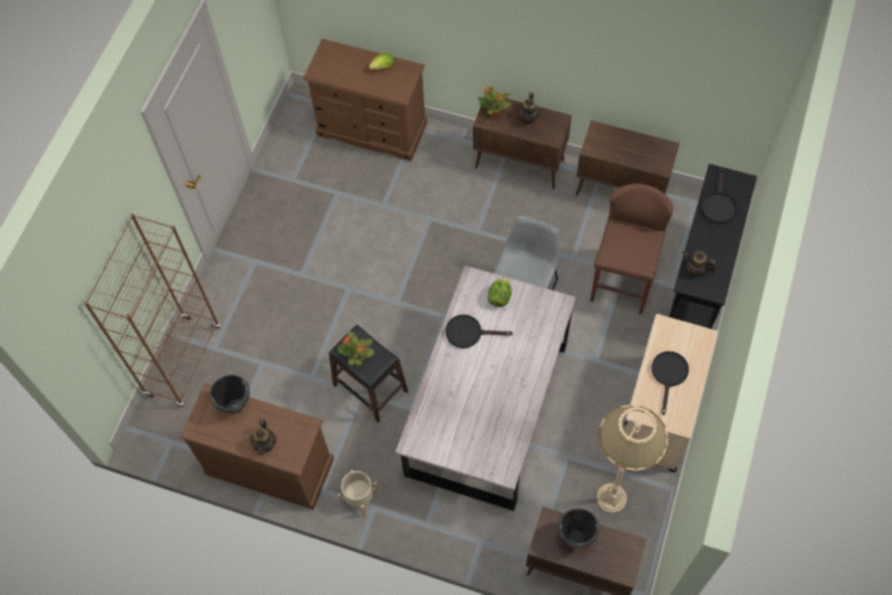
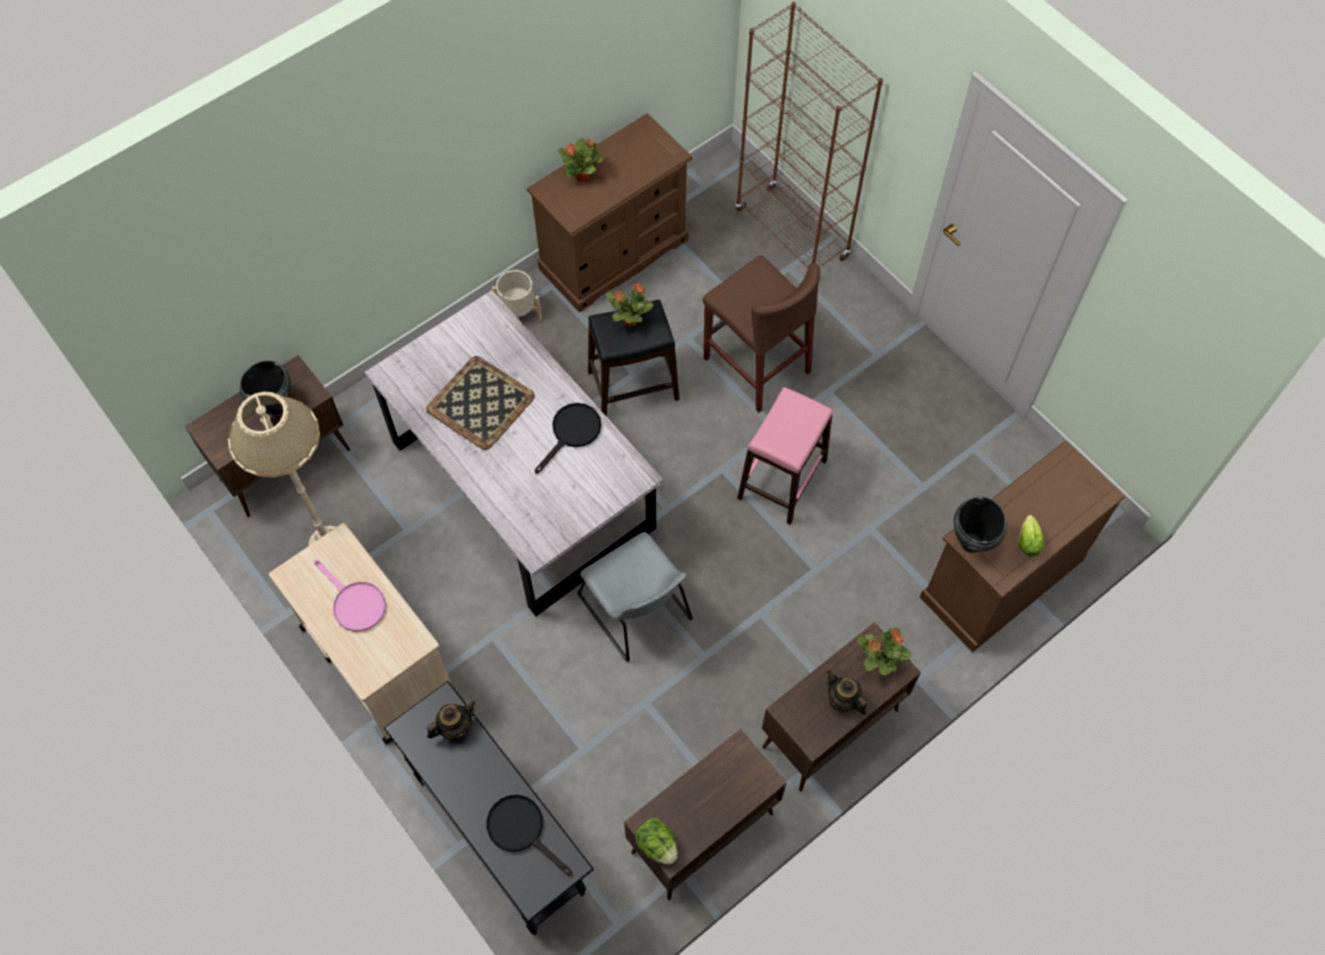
camera: 120 degrees right, 0 degrees up
black cooking pot [209,375,250,413] -> black cooking pot moved to [953,496,1007,553]
teapot [250,419,277,455] -> potted plant [557,138,603,181]
lettuce [487,277,512,307] -> lettuce moved to [635,818,678,865]
brown stool [590,183,674,314] -> brown stool moved to [703,255,820,412]
black frying pan [652,351,689,415] -> pink frying pan [314,559,386,631]
none -> tray [426,356,535,450]
none -> pink stool [737,387,833,525]

